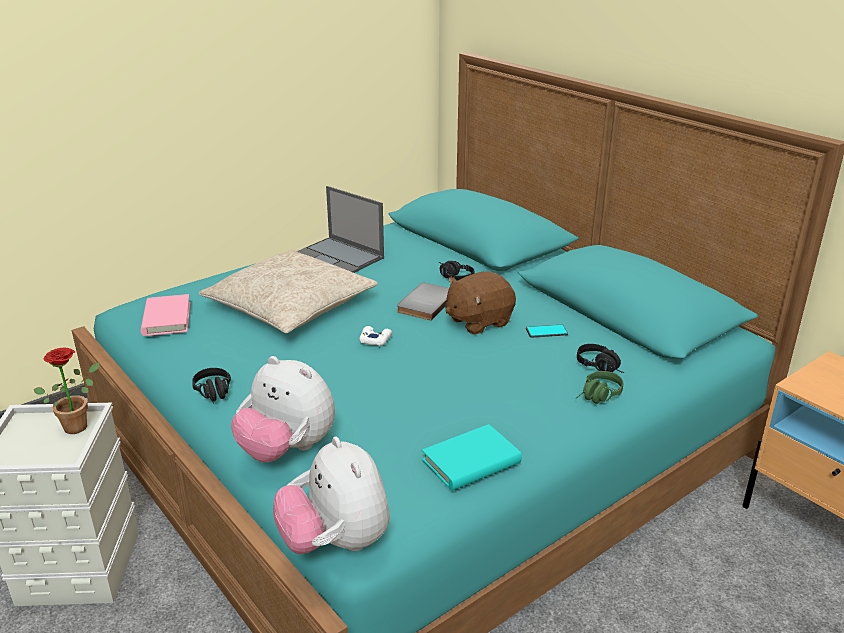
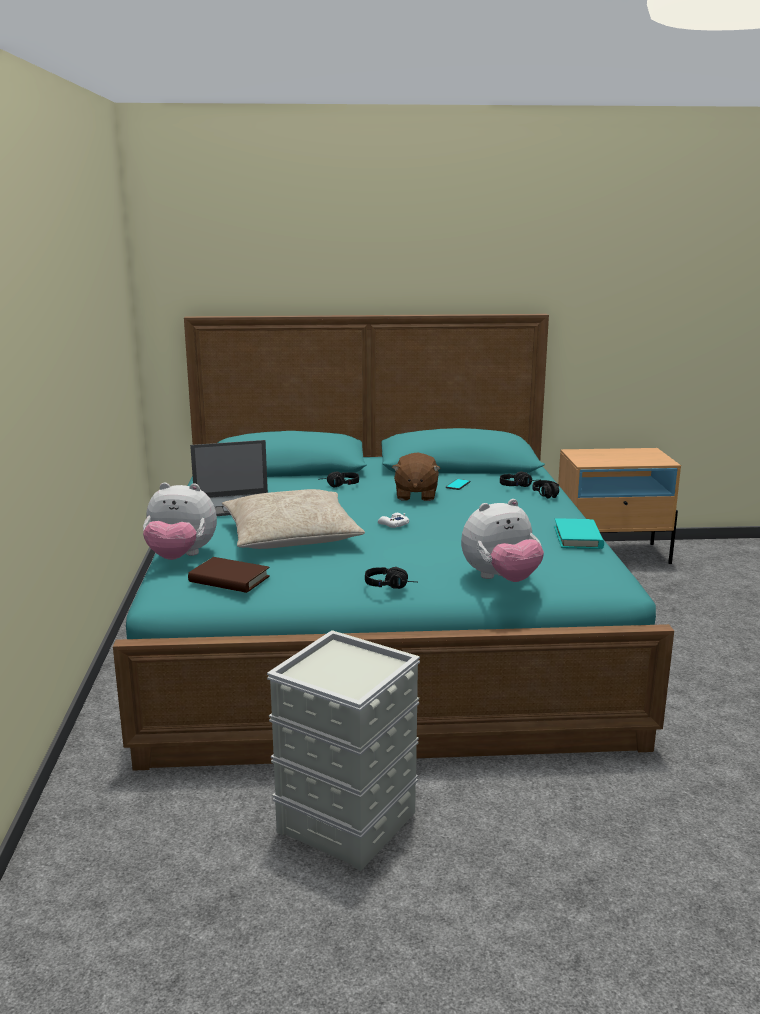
camera: 55 degrees left, 10 degrees down
potted plant [34,348,99,434] -> none
pink book [141,294,190,336] -> brown book [188,557,270,593]
plush toy [273,436,390,554] -> plush toy moved to [143,482,217,560]
grey book [397,283,449,321] -> none
green headphones [576,371,623,404] -> black headphones [532,480,559,498]

